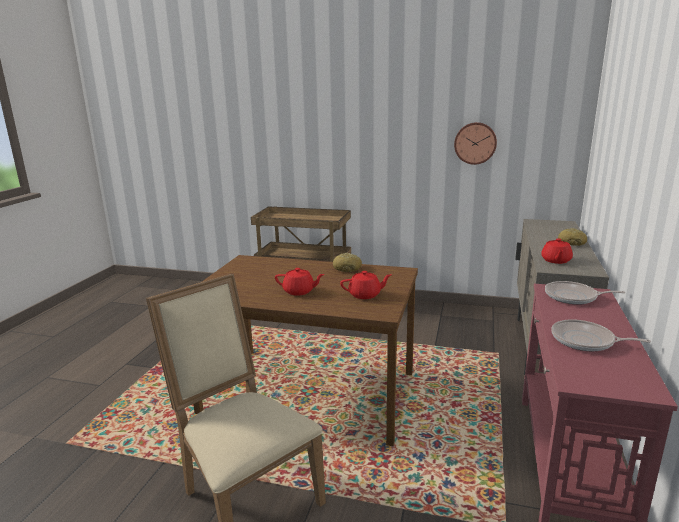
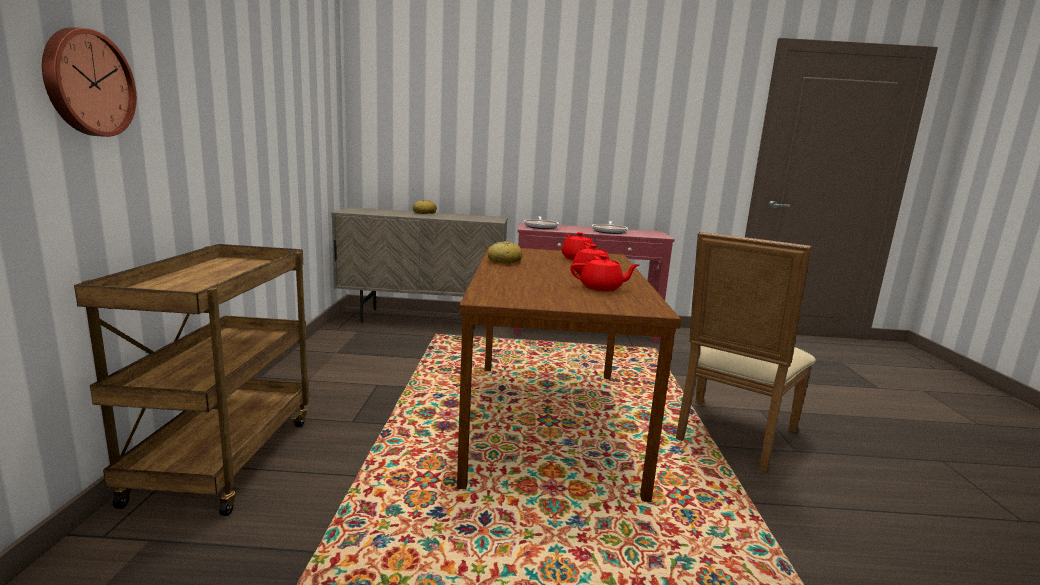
camera: 105 degrees left, 5 degrees down
wall clock [454,122,497,165] -> wall clock moved to [42,27,137,137]
red teapot [541,238,573,264] -> red teapot moved to [570,255,640,291]

